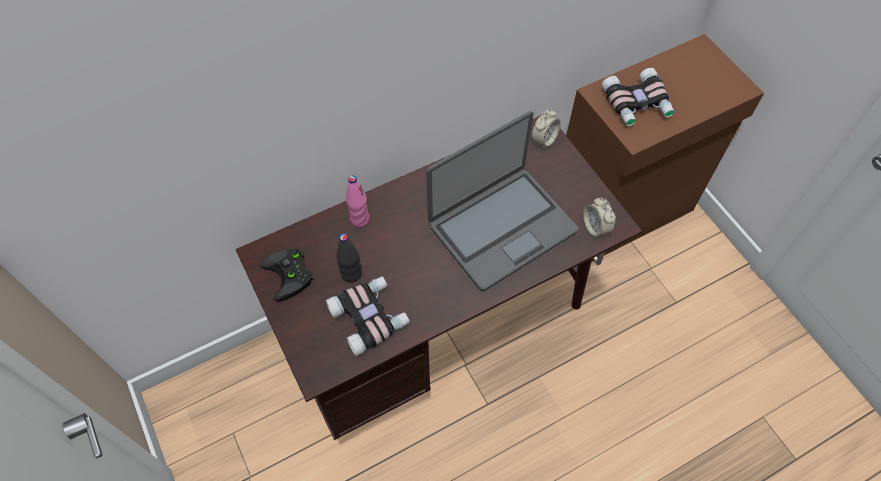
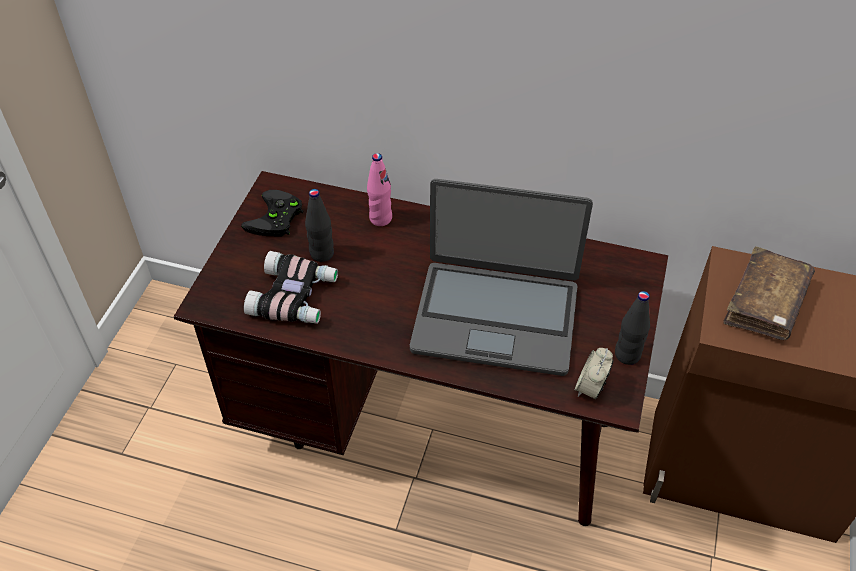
camera: 45 degrees right, 10 degrees down
alarm clock [531,109,561,149] -> none
binoculars [601,68,675,126] -> brown book [723,246,815,340]
none -> black bottle [615,291,650,365]

